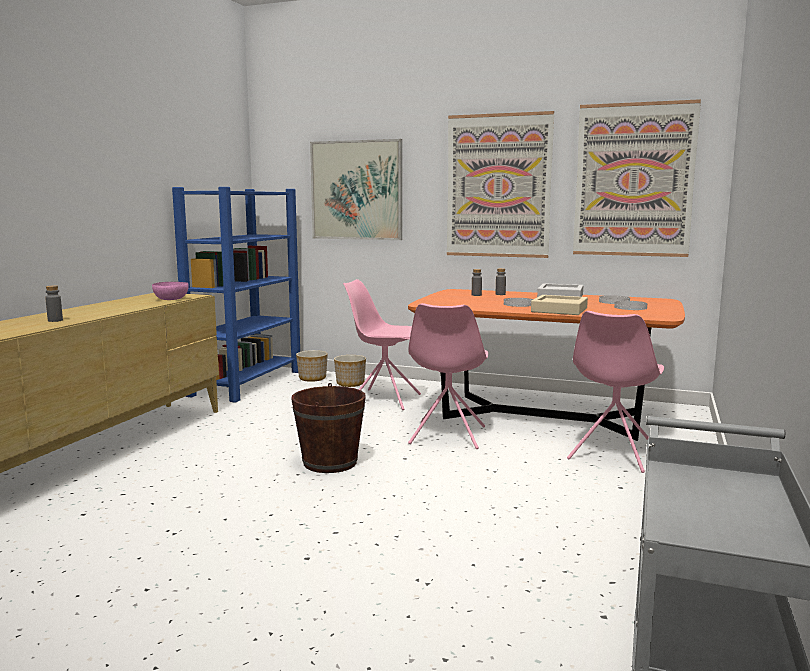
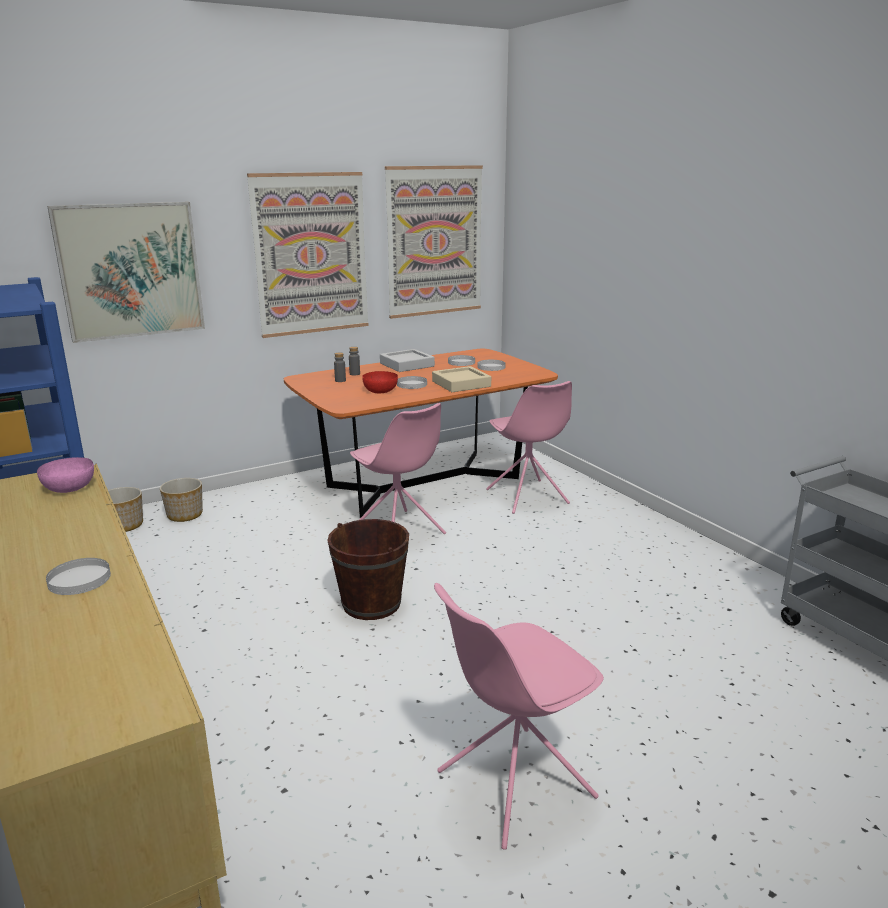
camera: 50 degrees left, 10 degrees up
grey bottle [45,285,63,322] -> white plate [46,558,111,595]
pink chair [343,279,421,410] -> pink chair moved to [434,583,604,850]
none -> red bowl [362,371,398,393]

